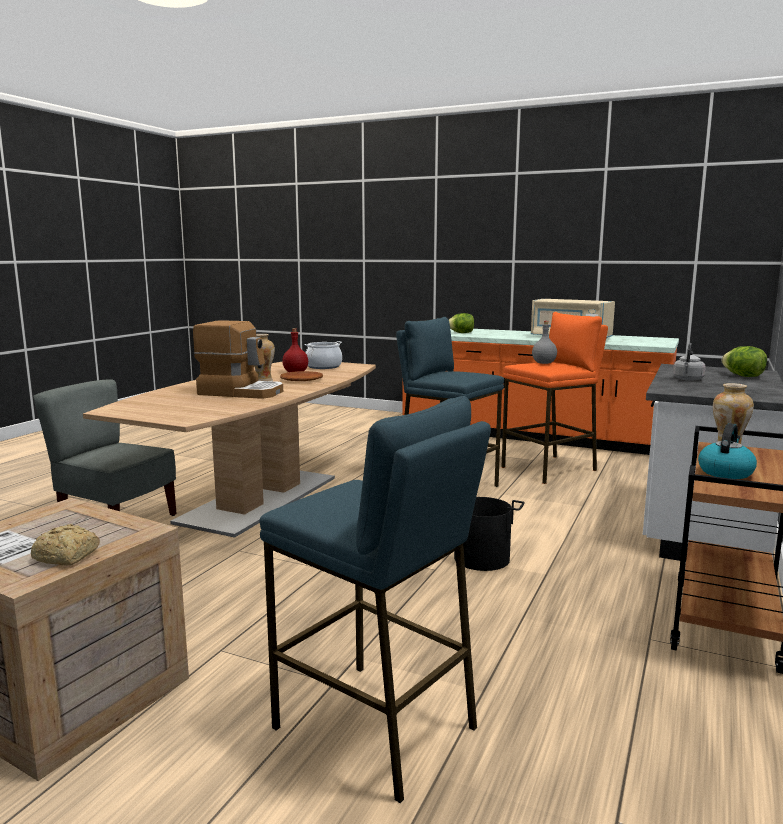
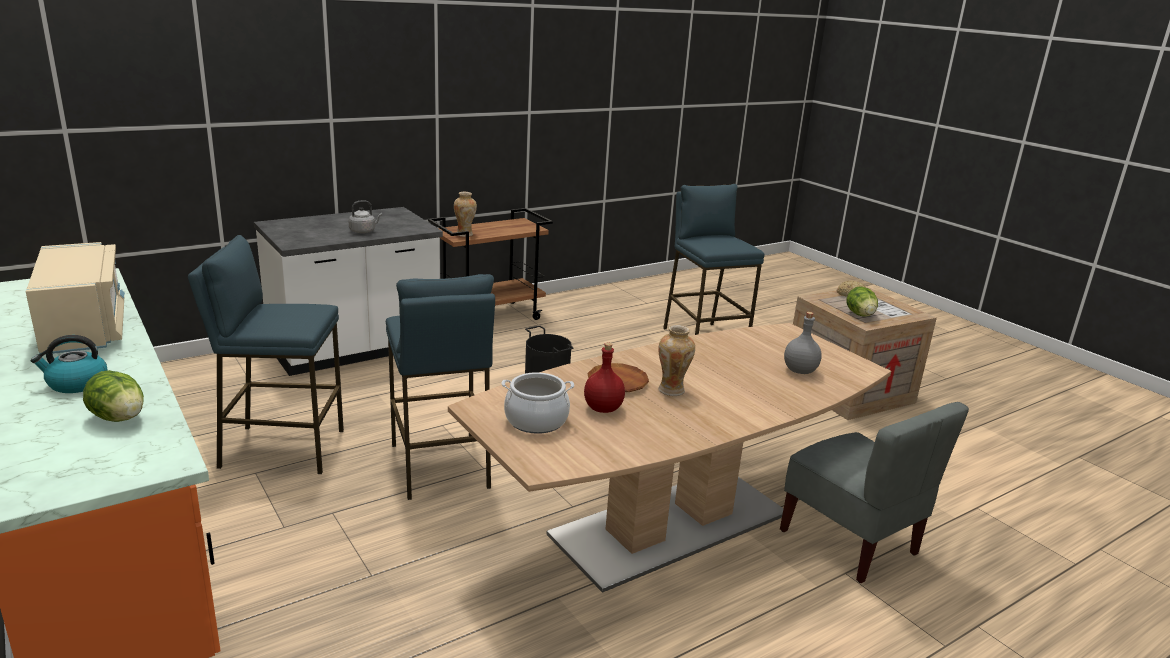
camera: 150 degrees left, 10 degrees up
coffee machine [193,320,283,399] -> none
orange stool [501,312,608,484] -> blue stool [188,235,344,474]
grey bottle [532,321,557,364] -> grey bottle moved to [784,312,822,374]
kettle [698,423,757,479] -> kettle moved to [31,335,107,393]
lettuce [722,346,767,377] -> lettuce moved to [847,286,878,317]

